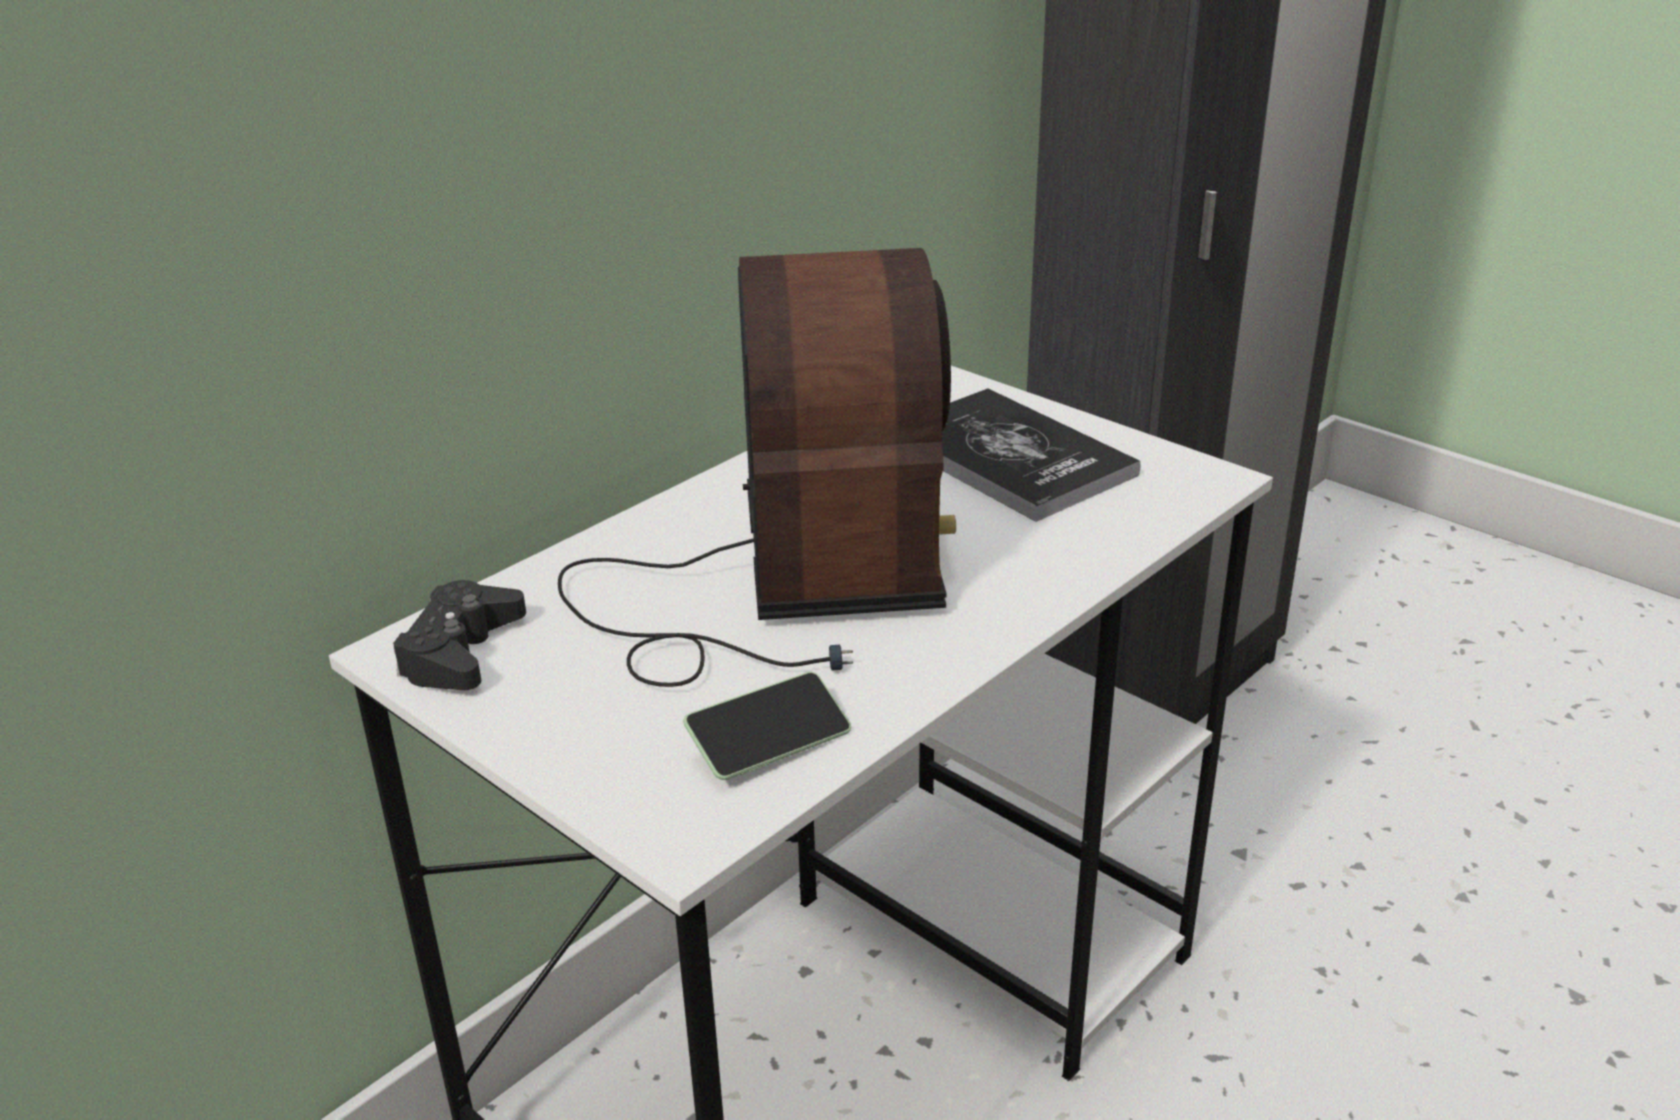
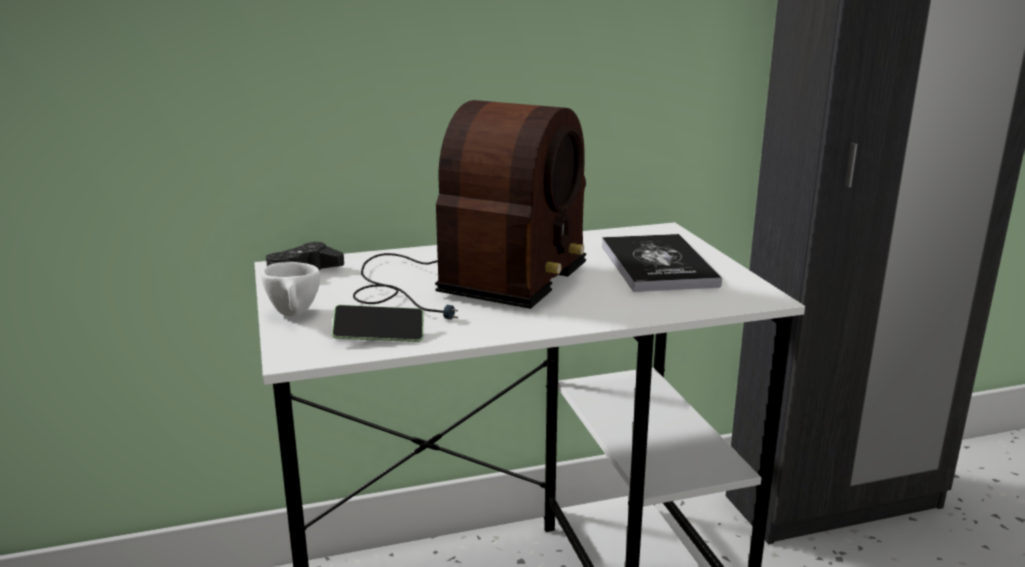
camera: 30 degrees right, 10 degrees down
none -> white cup [261,262,320,316]

